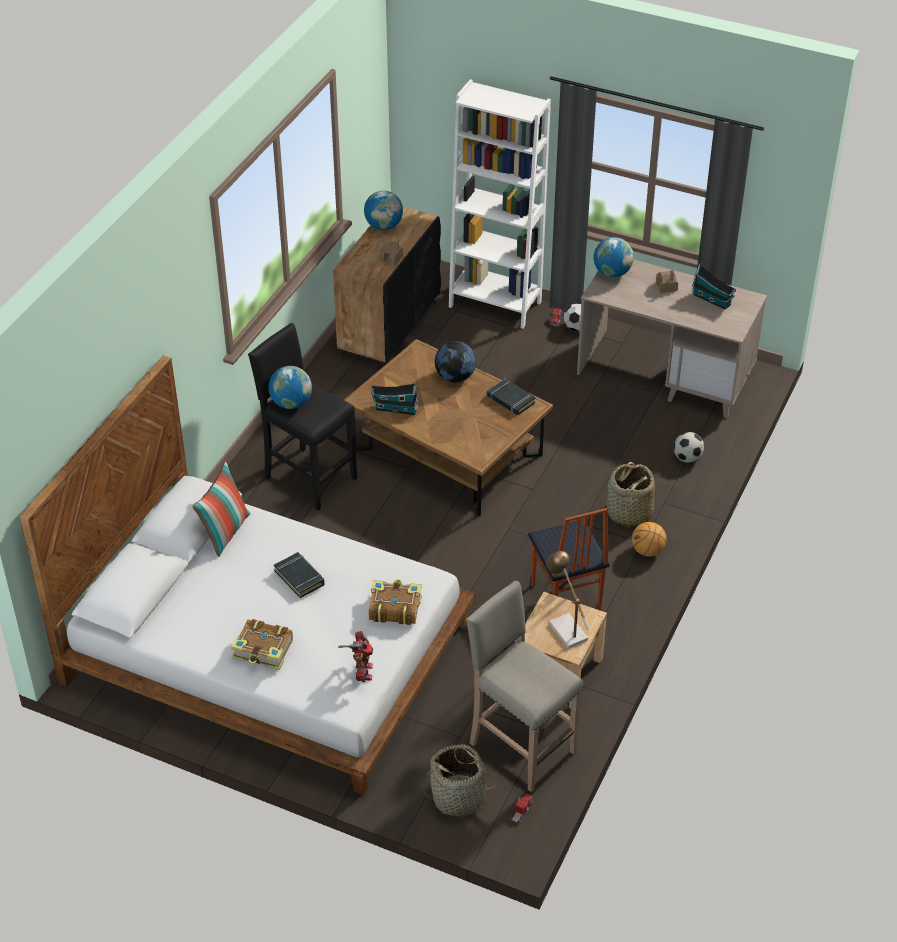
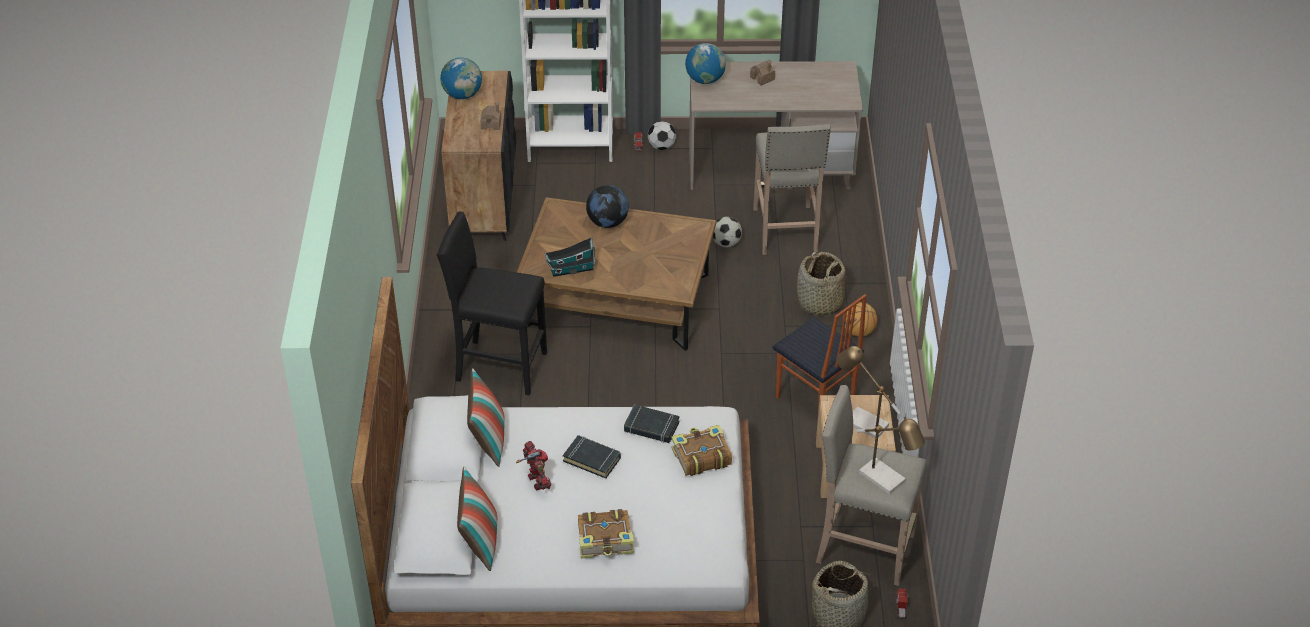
camera: 25 degrees left, 0 degrees up
globe [268,366,312,409] -> none
toy robot [338,631,373,682] -> toy robot moved to [516,441,551,490]
black book [487,378,536,416] -> black book moved to [624,404,679,443]
football [674,432,704,463] -> football moved to [713,217,742,248]
toy house [692,264,736,310] -> none
none -> pillow [457,467,497,571]
none -> beige stool [753,124,831,255]
none -> table lamp [856,417,925,495]

